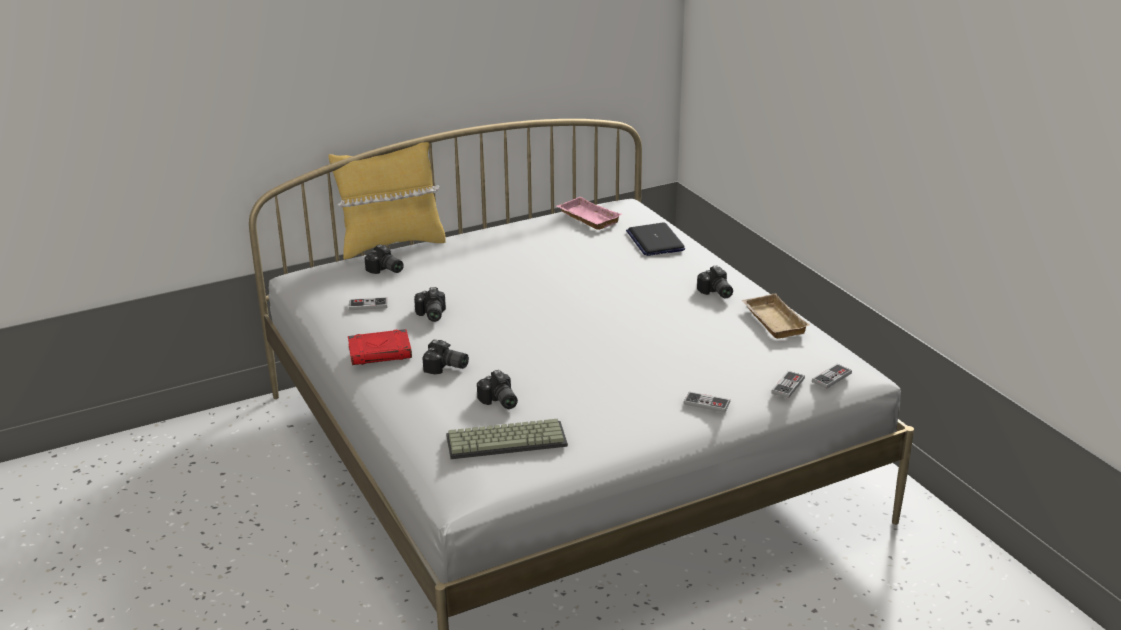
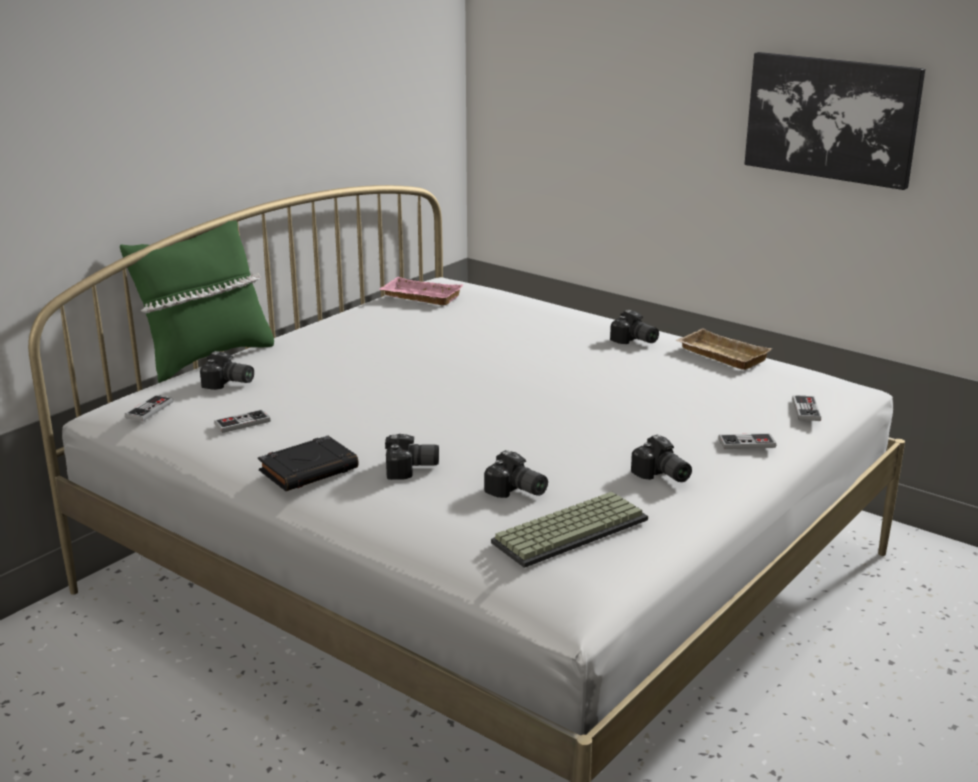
camera: 25 degrees left, 5 degrees down
yellow pillow [328,142,446,260] -> green pillow [120,221,274,383]
red book [348,329,412,365] -> black book [258,436,359,491]
camera [414,287,446,322] -> camera moved to [631,434,692,482]
laptop [626,222,685,256] -> none
game controller [812,364,852,389] -> game controller moved to [125,395,173,421]
none -> picture [744,52,925,190]

